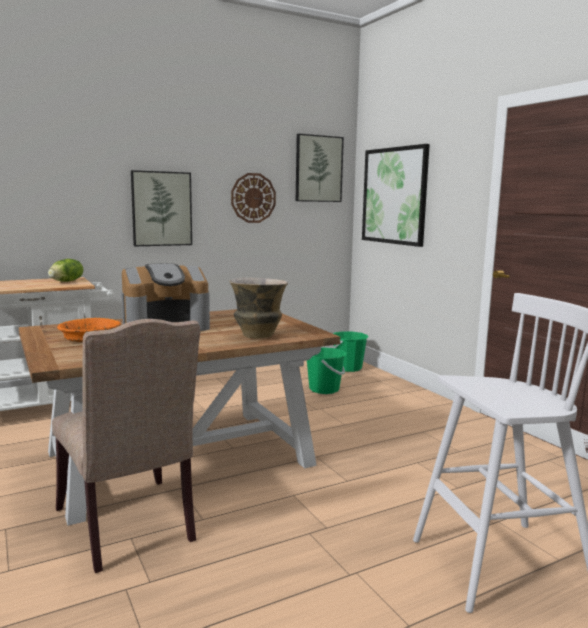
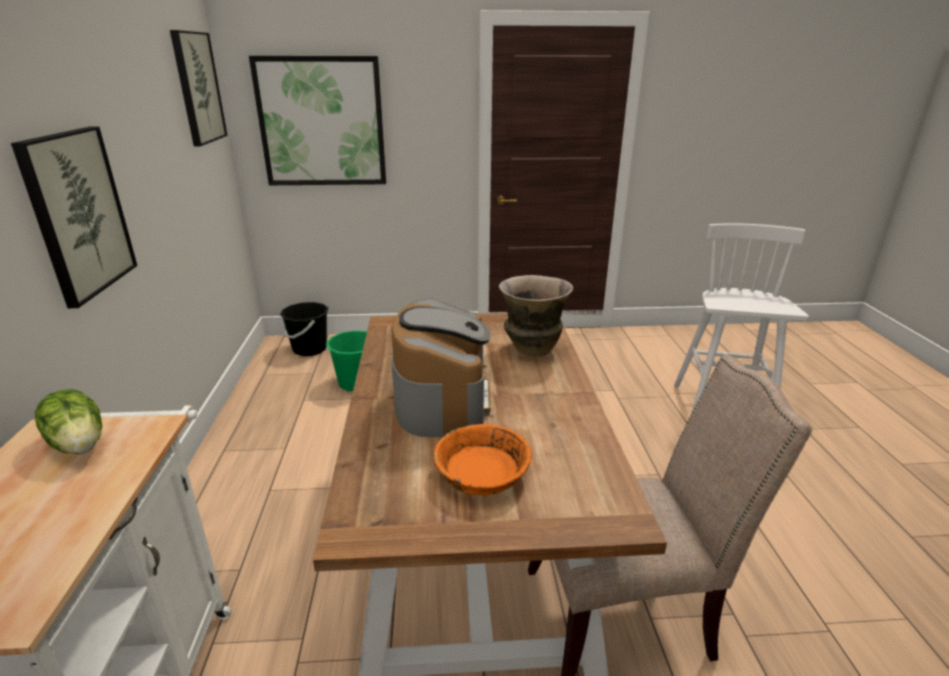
camera: 65 degrees left, 15 degrees up
wall clock [231,173,276,223] -> none
green bucket [333,331,368,372] -> black bucket [280,302,329,356]

